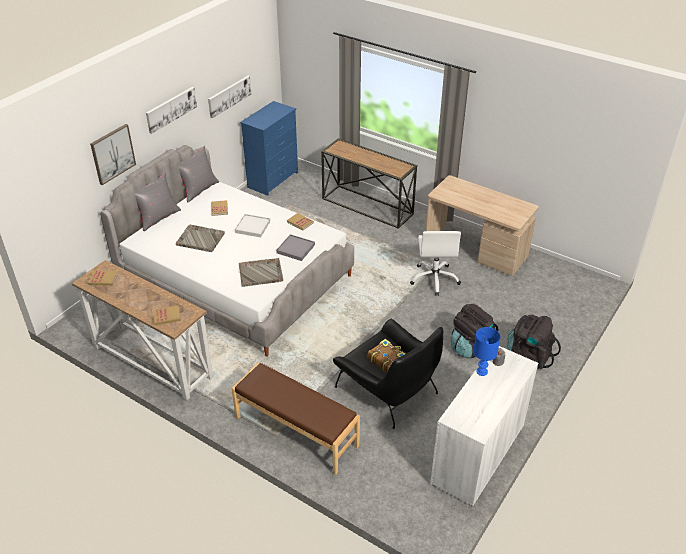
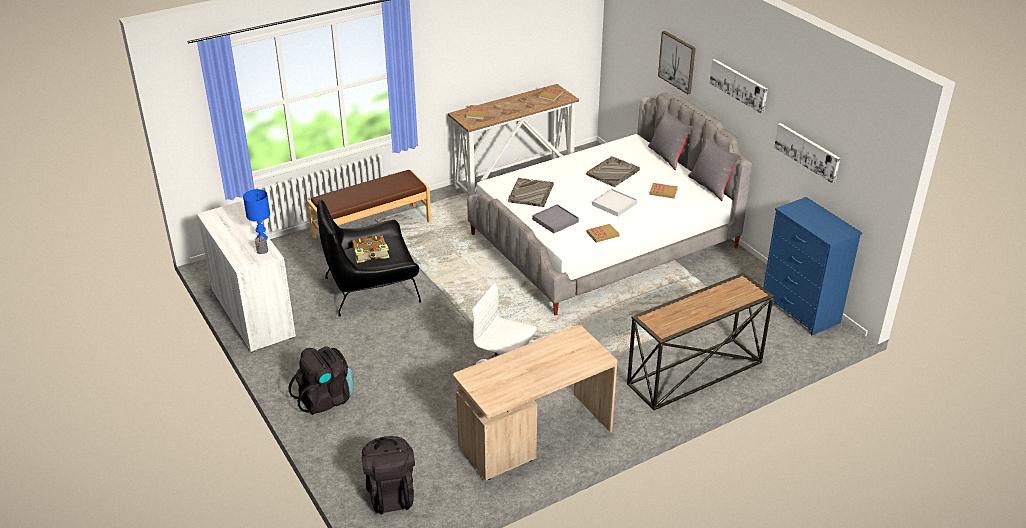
camera: 115 degrees right, 5 degrees down
black backpack [451,304,498,358] -> black backpack moved to [362,436,415,515]

